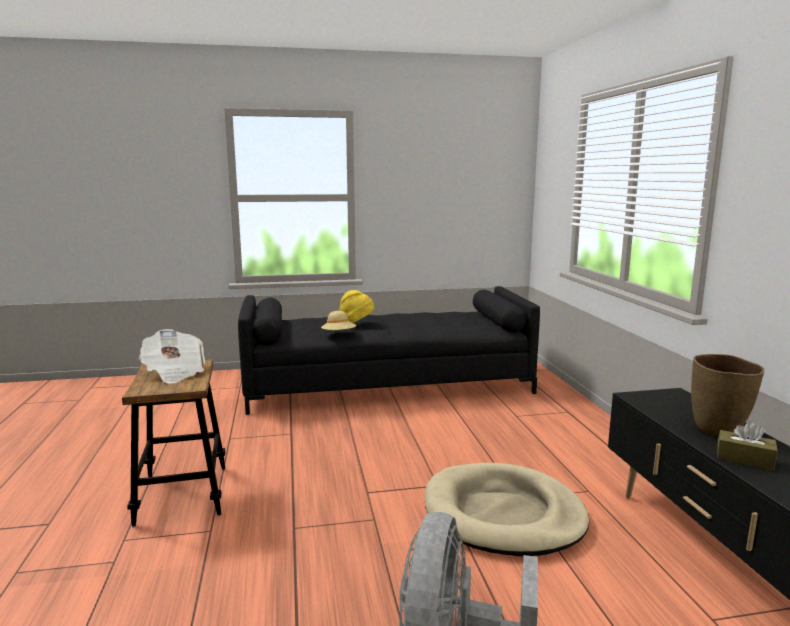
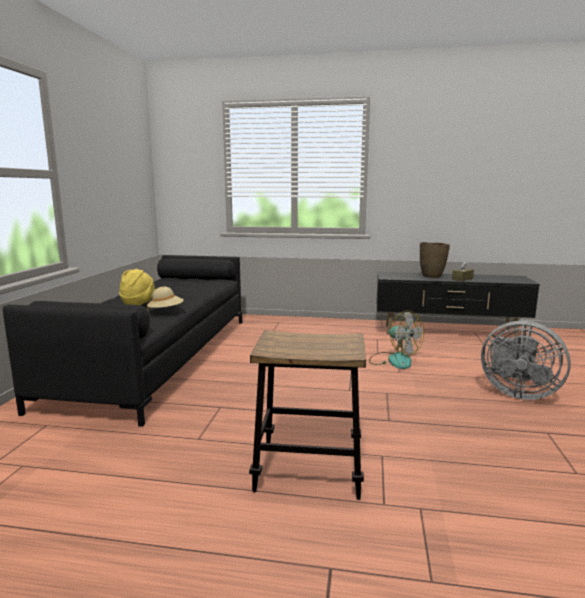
camera: 70 degrees left, 0 degrees up
newspaper [139,329,205,384] -> none
beige dog bed [425,463,589,556] -> fan [369,310,424,369]

